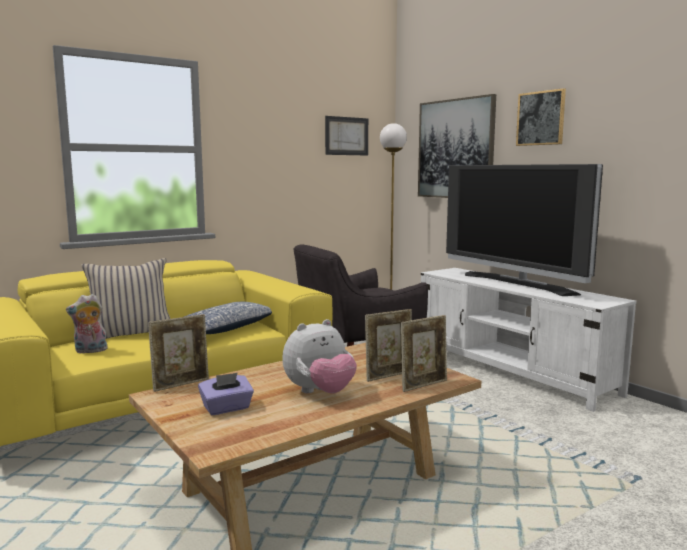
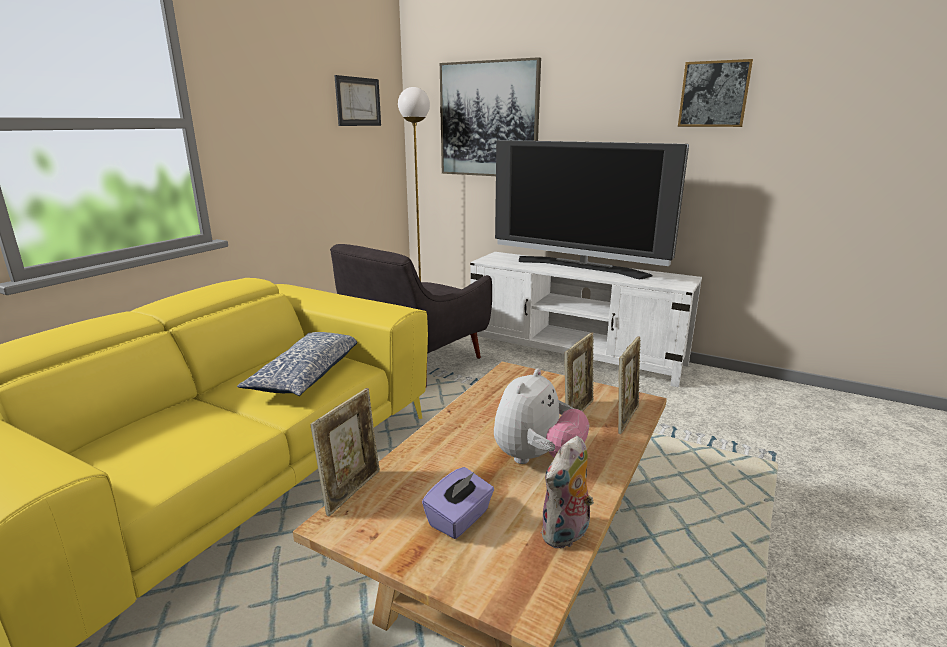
camera: 25 degrees left, 10 degrees up
plush toy [66,294,108,354] -> plush toy moved to [541,436,594,549]
beige pillow [81,258,170,339] -> none
picture [516,88,566,146] -> picture moved to [678,59,753,127]

